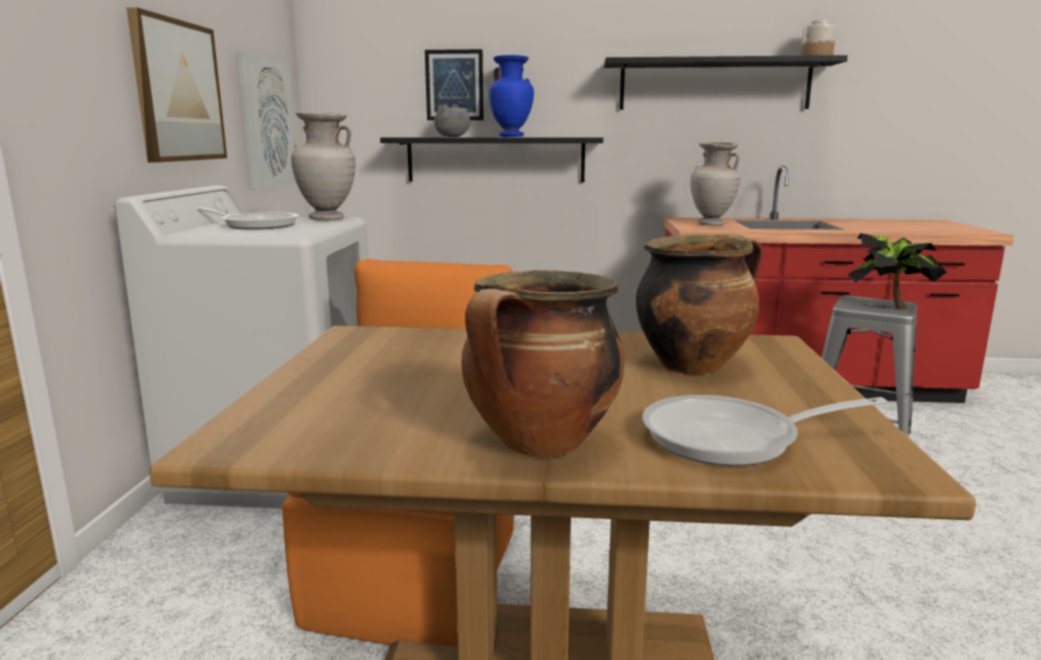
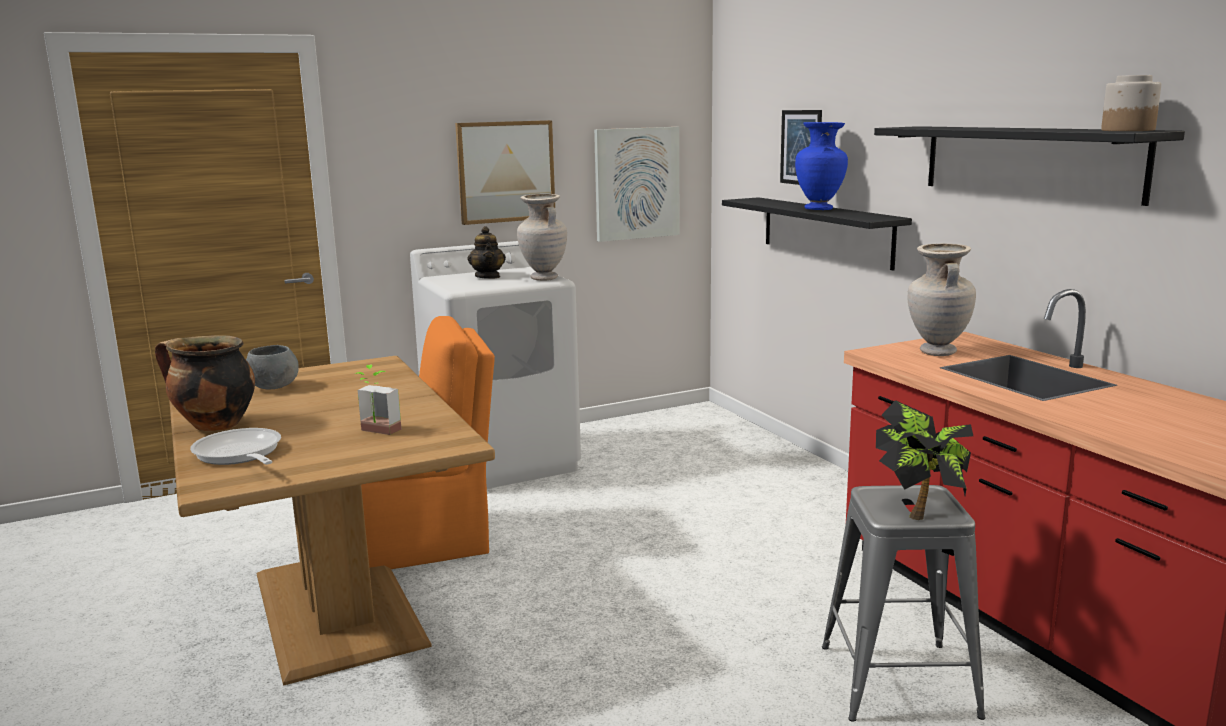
camera: 60 degrees right, 0 degrees up
frying pan [196,207,299,230] -> teapot [467,226,506,279]
grey bowl [434,108,470,137] -> grey bowl moved to [246,345,299,390]
cooking pot [636,234,762,374] -> potted plant [355,364,402,435]

